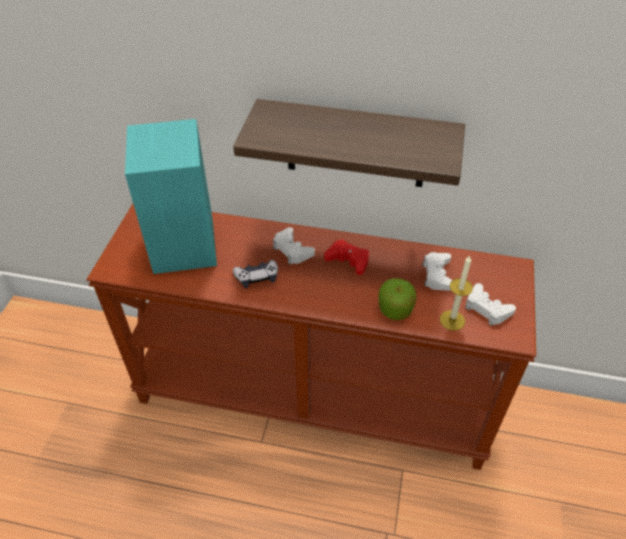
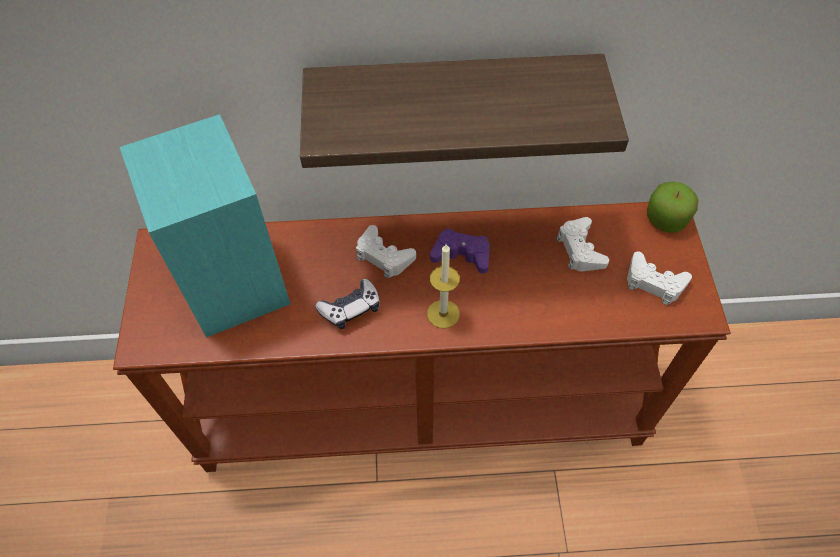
camera: 15 degrees left, 10 degrees up
red game controller [324,239,369,275] -> purple game controller [430,228,490,274]
apple [379,278,417,320] -> apple moved to [647,182,699,233]
candle [440,255,473,331] -> candle moved to [427,244,460,328]

